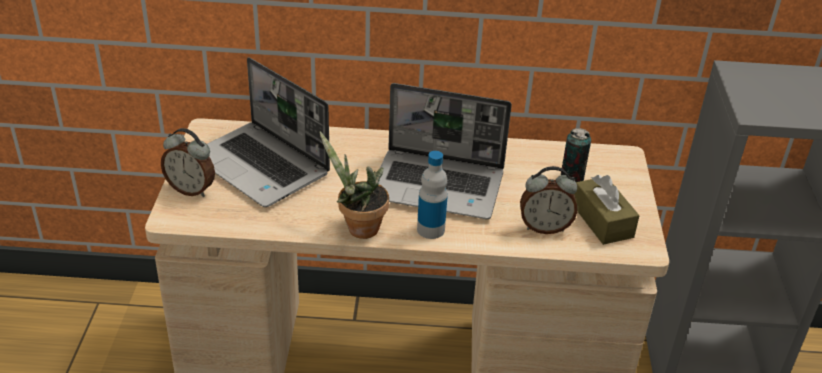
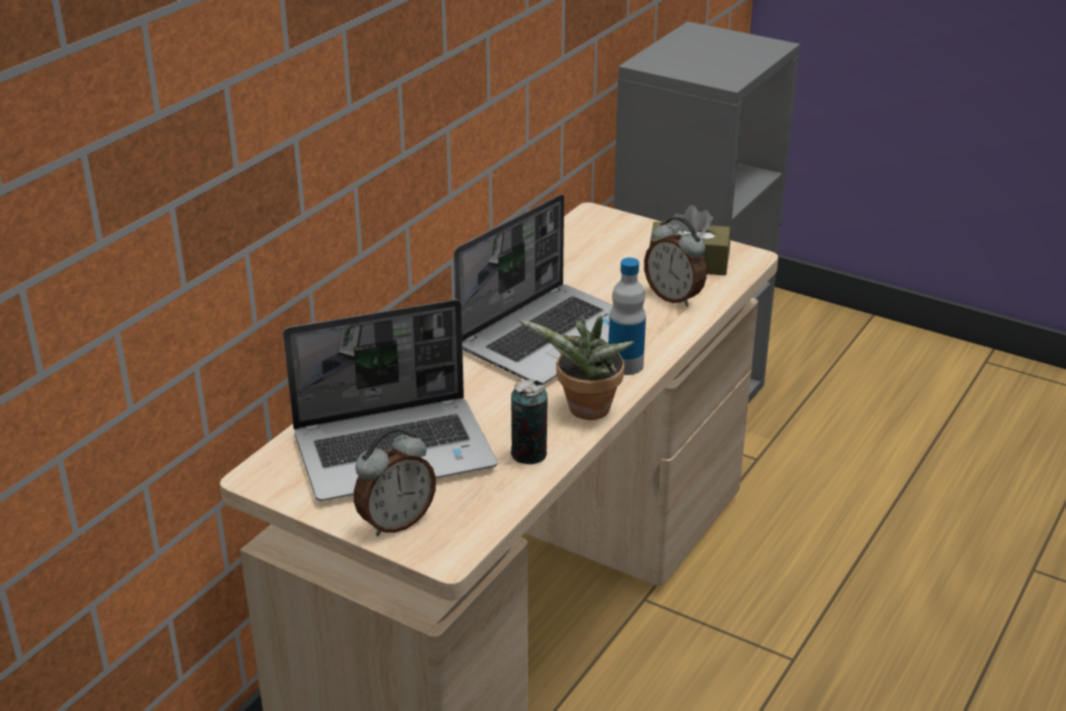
camera: 60 degrees left, 5 degrees down
alarm clock [520,166,577,234] -> alarm clock turned 105 degrees clockwise [644,217,706,307]
can [561,128,591,182] -> can moved to [511,380,548,465]

